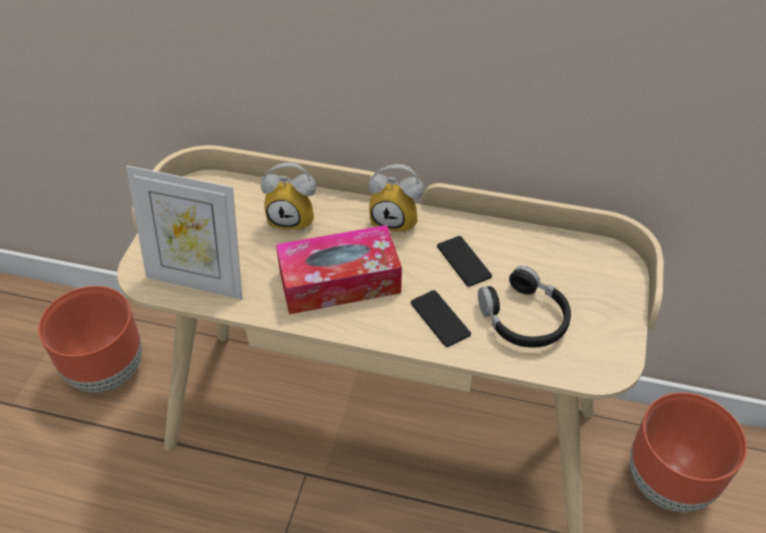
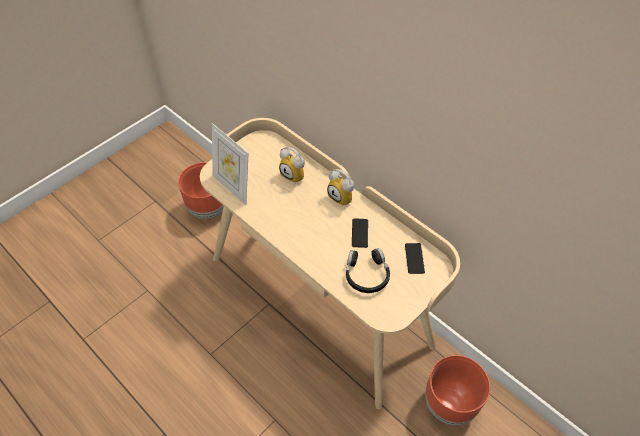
camera: 30 degrees right, 5 degrees up
tissue box [276,225,402,314] -> none
phone [411,290,471,347] -> phone moved to [405,243,425,274]

